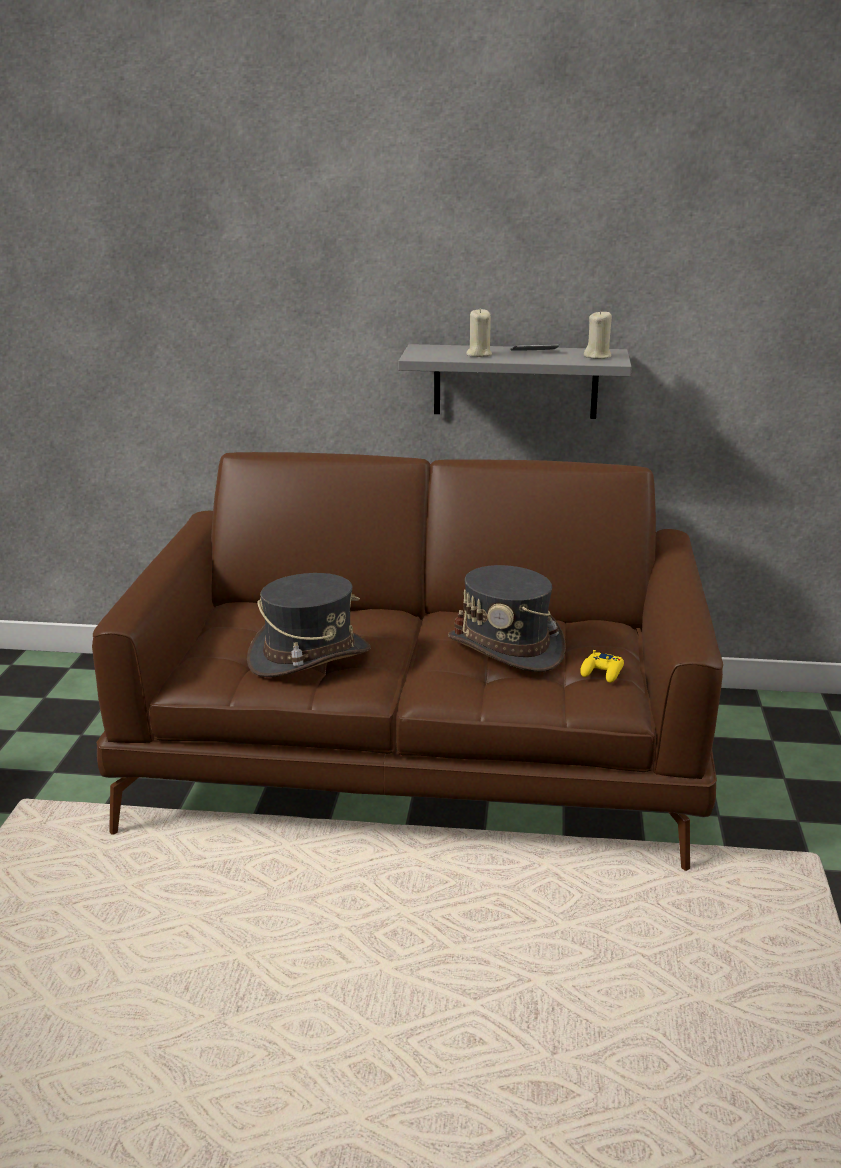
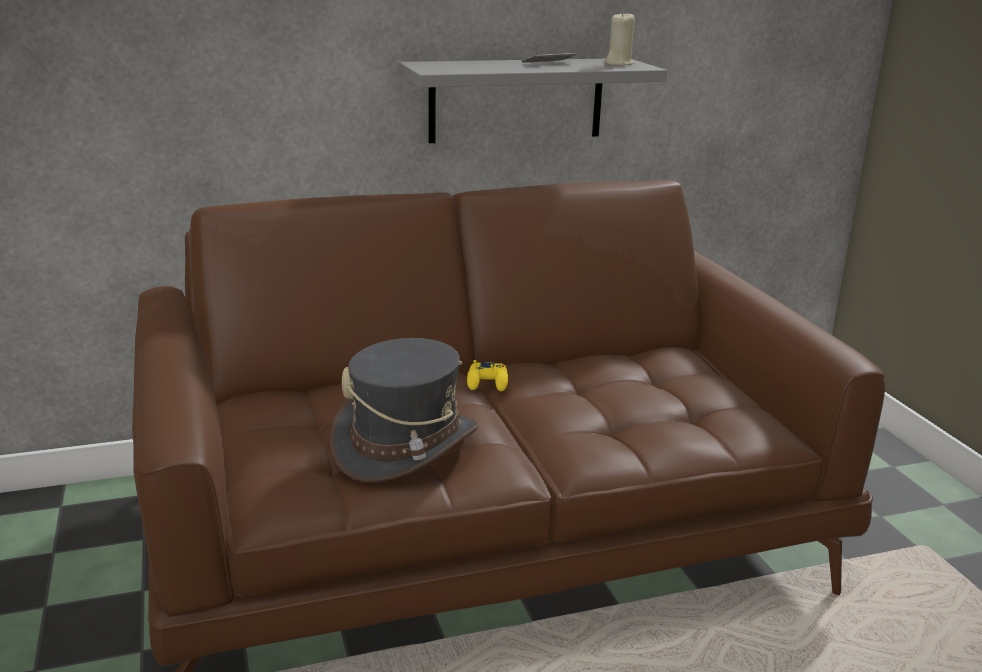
camera: 25 degrees left, 0 degrees up
grey hat [448,565,566,672] -> none
beige candle [466,308,492,357] -> none
yellow game controller [580,650,624,683] -> yellow game controller moved to [467,360,508,391]

